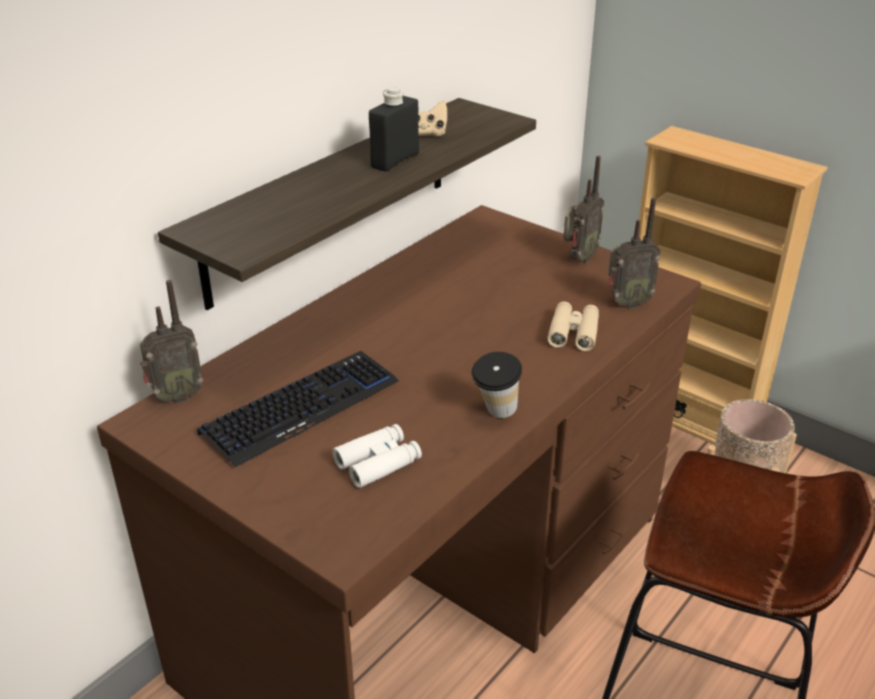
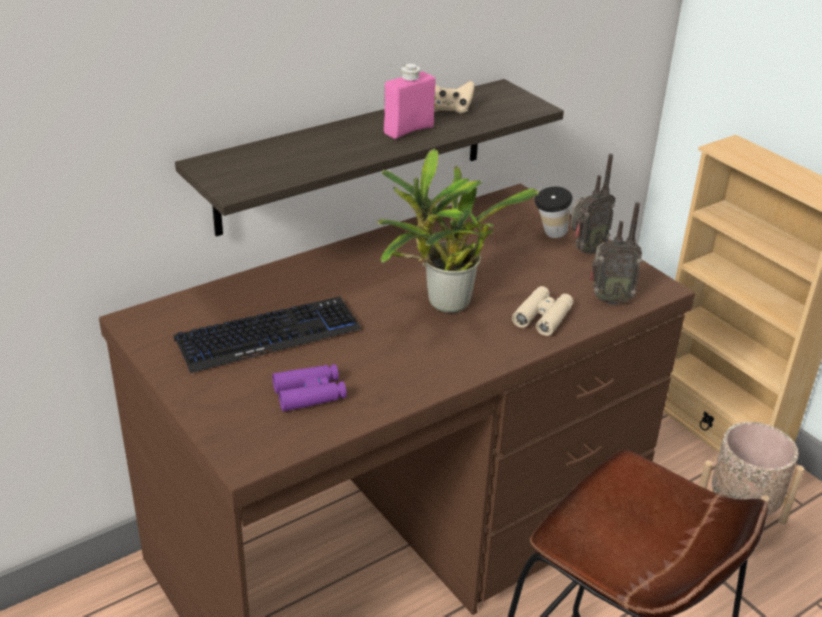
camera: 15 degrees right, 0 degrees up
radio [140,280,204,403] -> none
white binoculars [332,424,422,488] -> purple binoculars [272,364,347,412]
black bottle [369,87,419,172] -> pink bottle [384,64,436,139]
cup [472,352,522,418] -> cup moved to [535,187,573,238]
none -> potted plant [377,148,539,313]

